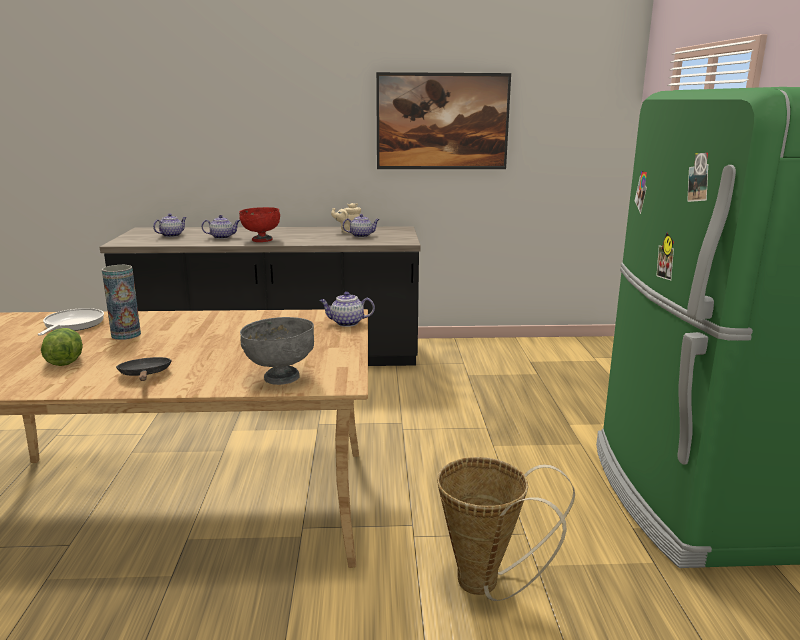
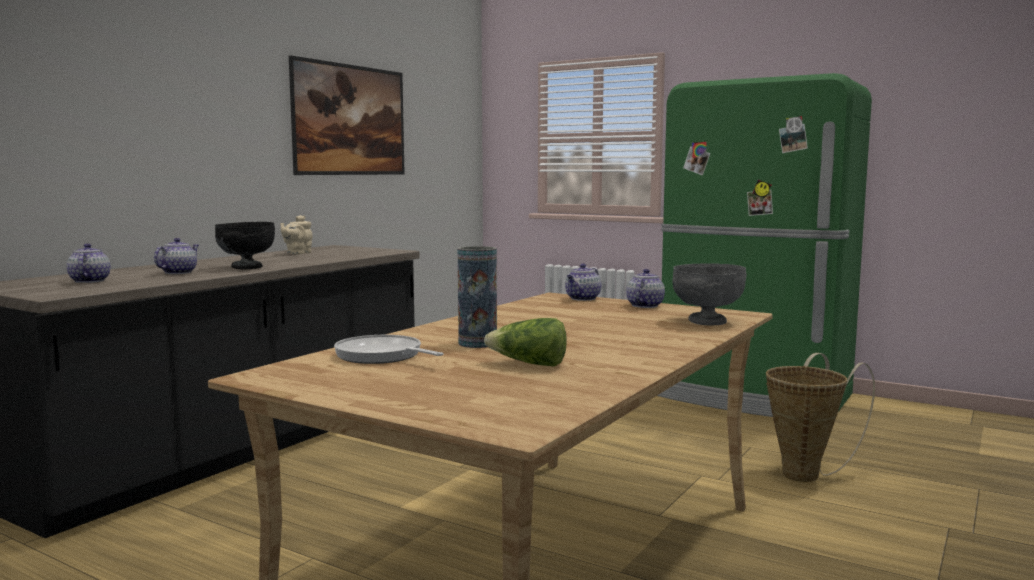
camera: 55 degrees left, 10 degrees down
black frying pan [116,357,172,381] -> none
red bowl [239,207,280,242] -> black bowl [215,222,275,269]
teapot [343,214,380,237] -> teapot moved to [626,269,665,308]

